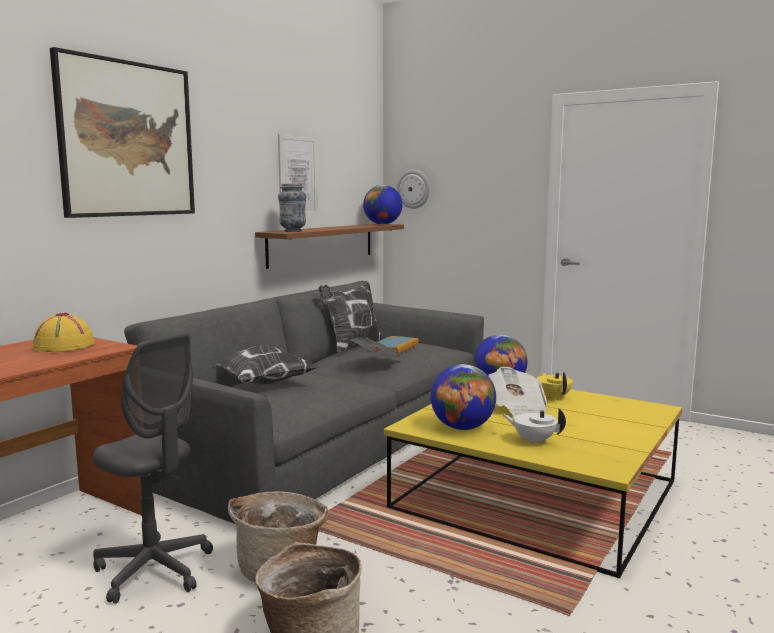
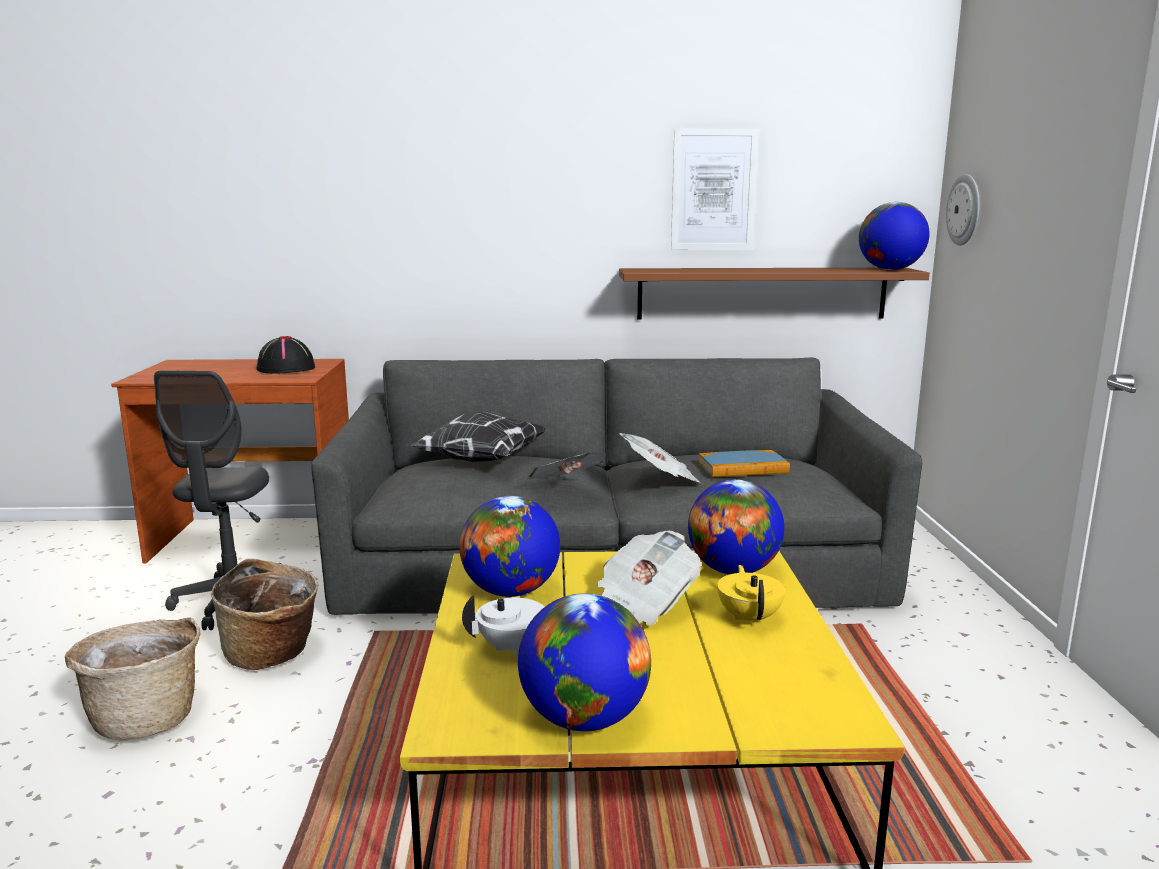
camera: 55 degrees right, 5 degrees up
yellow hat [33,313,95,352] -> black hat [256,336,315,373]
picture [50,47,195,218] -> none
vase [278,184,306,232] -> none
pillow [318,283,382,354] -> none
white teapot [503,408,566,445] -> white teapot turned 75 degrees clockwise [462,595,545,657]
yellow teapot [537,372,573,400] -> yellow teapot turned 45 degrees counterclockwise [717,565,786,626]
none -> globe [518,593,651,731]
none -> newspaper [528,452,606,479]

